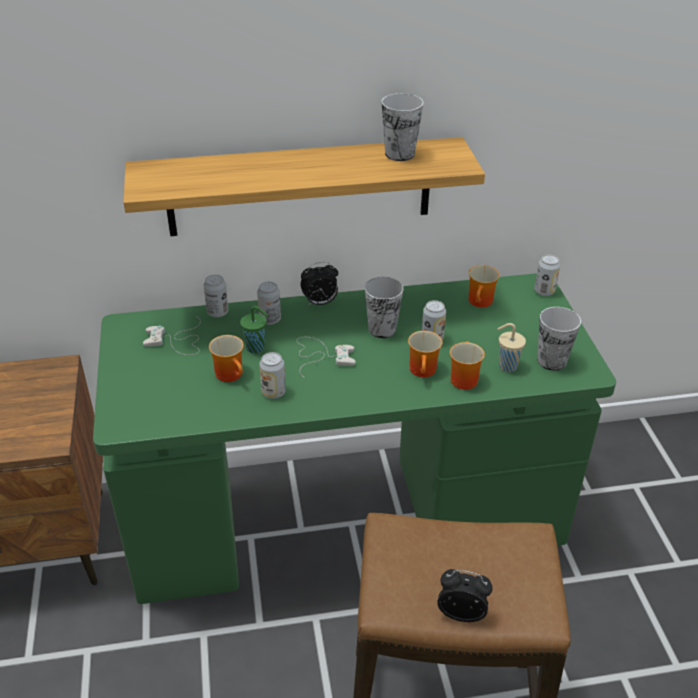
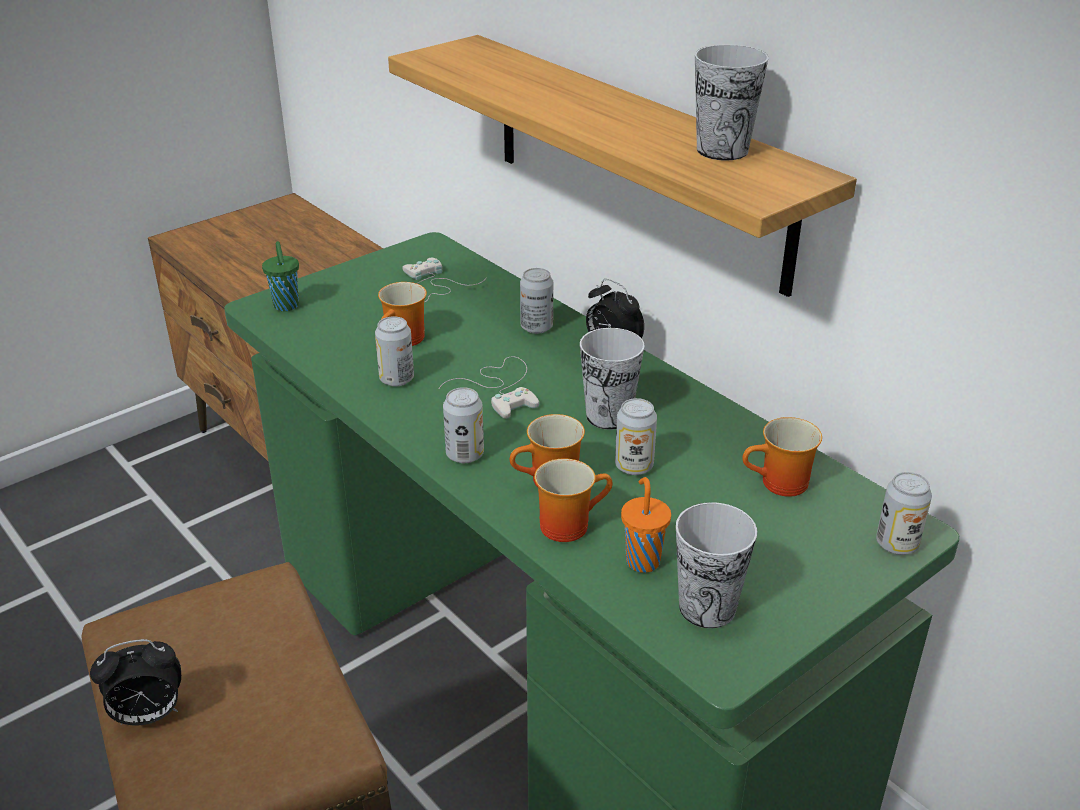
camera: 60 degrees right, 5 degrees down
can [204,275,229,318] -> can moved to [443,387,484,463]
green cup [240,306,268,353] -> green cup moved to [262,241,299,311]
alarm clock [437,569,493,622] -> alarm clock turned 90 degrees clockwise [90,639,181,725]
beige cup [498,323,526,372] -> orange cup [621,477,671,573]

